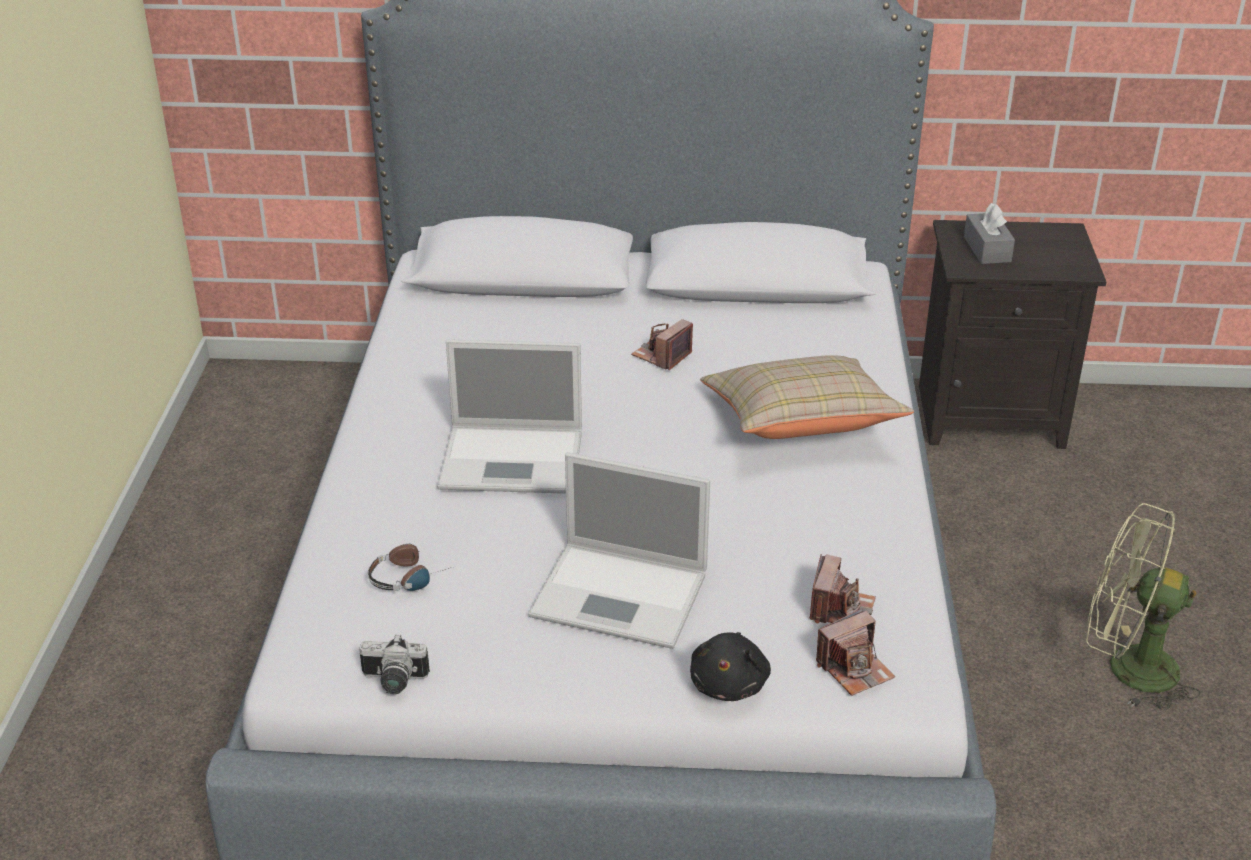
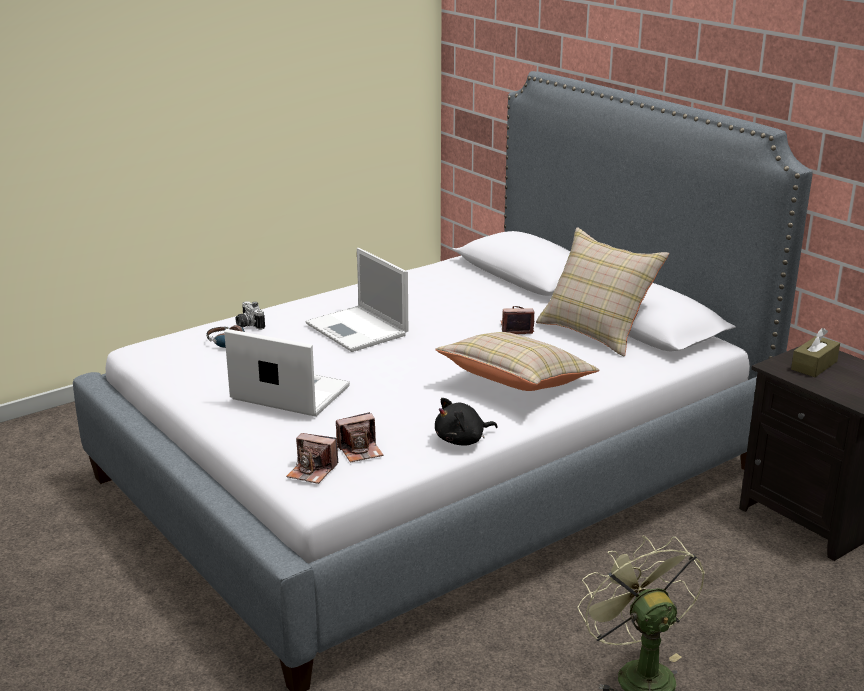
camera: 50 degrees right, 10 degrees down
camera [359,634,430,694] -> camera moved to [235,301,265,330]
laptop [528,452,710,649] -> laptop turned 135 degrees clockwise [224,329,350,417]
black plush toy [690,632,771,701] -> black plush toy moved to [435,398,498,445]
grey tissue box [964,203,1015,264] -> brown tissue box [791,328,840,377]
none -> beige pillow [536,227,669,357]

